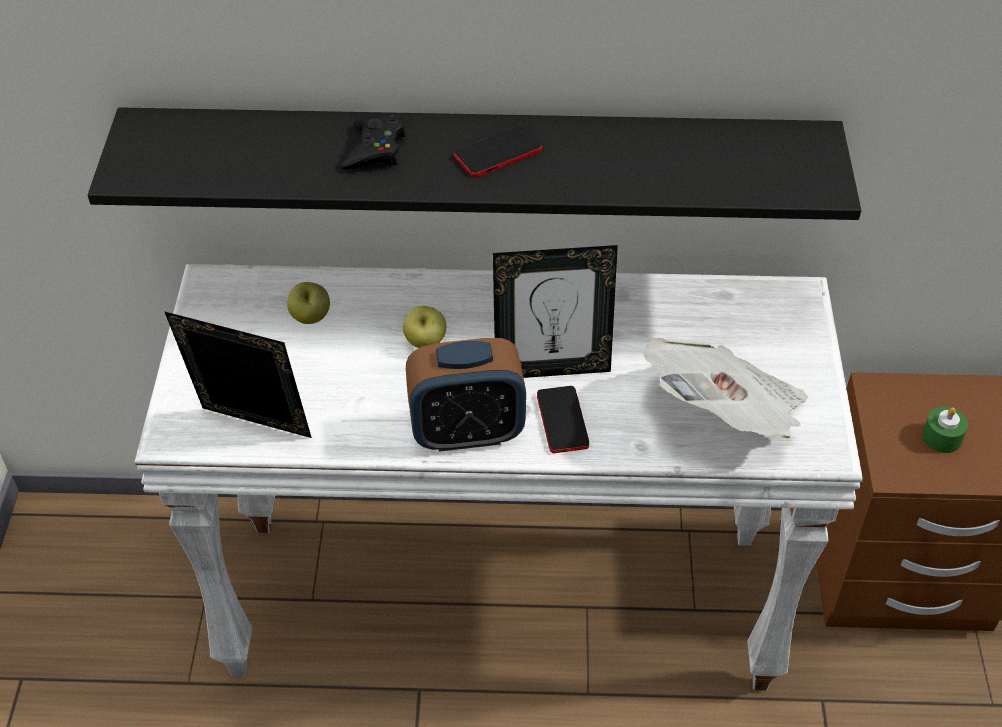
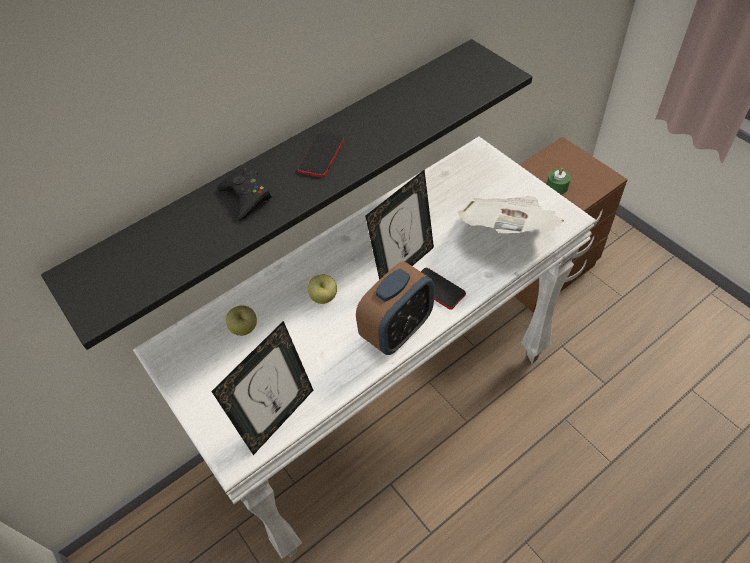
camera: 35 degrees left, 5 degrees up
picture frame [164,311,312,438] -> picture frame turned 150 degrees clockwise [211,321,314,455]

